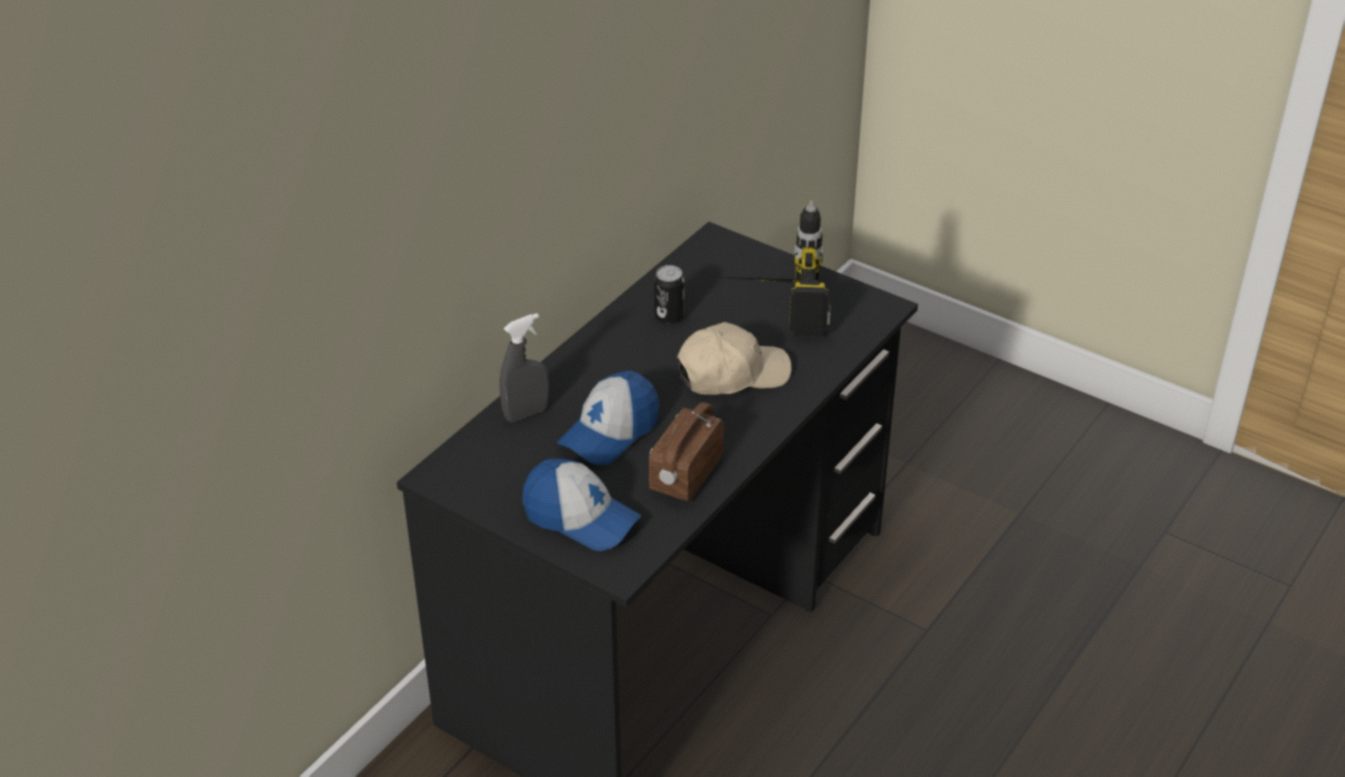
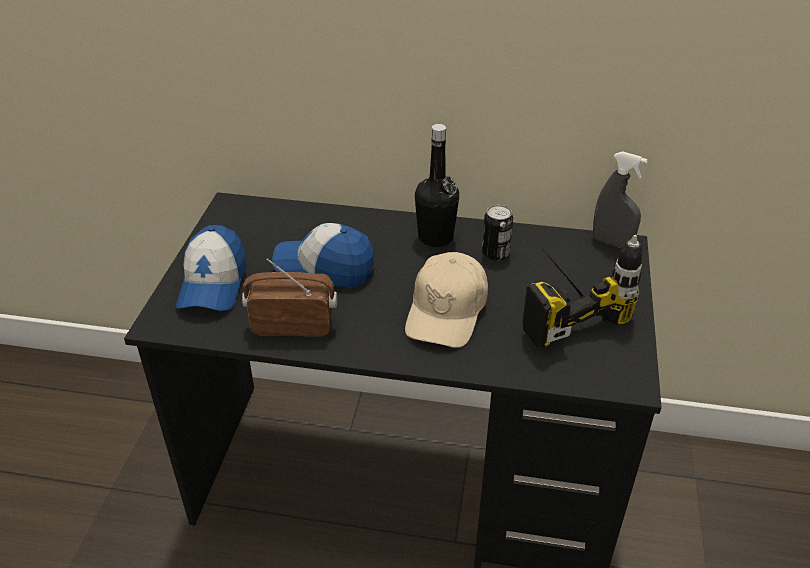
camera: 65 degrees right, 0 degrees up
grey spray bottle [499,313,549,422] -> grey spray bottle moved to [593,151,648,248]
beige cap [677,322,792,395] -> beige cap turned 60 degrees clockwise [405,252,488,348]
none -> black bottle [415,124,459,247]

